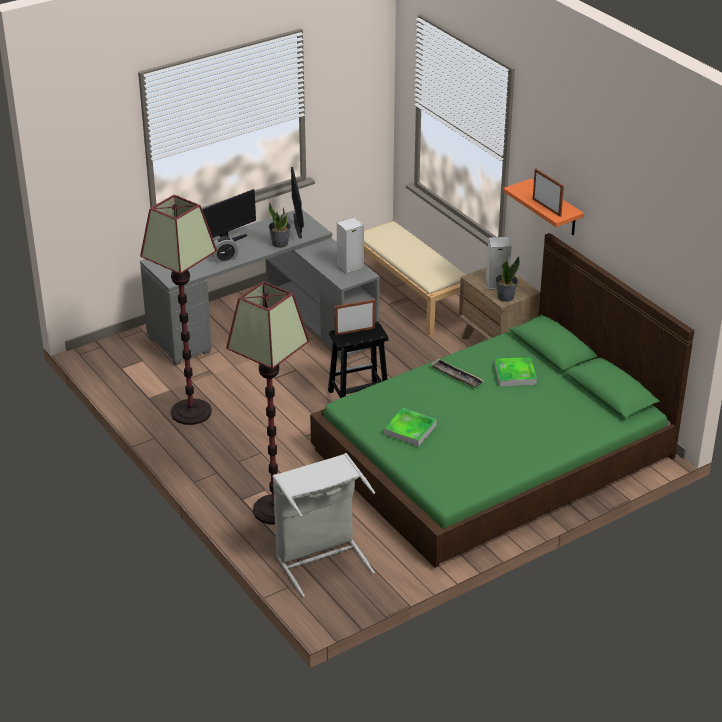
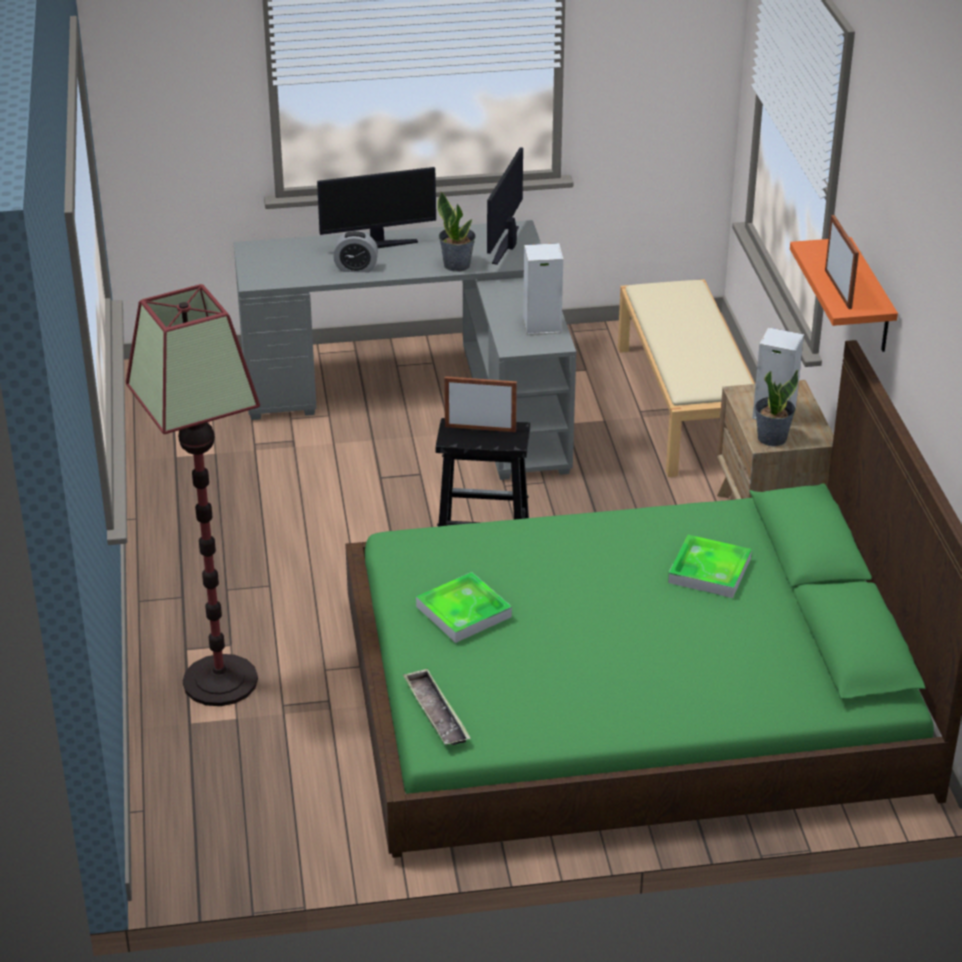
camera: 25 degrees right, 0 degrees up
floor lamp [140,195,217,425] -> none
grey laundry basket [273,453,375,597] -> none
tray [431,359,484,387] -> tray moved to [403,668,471,745]

